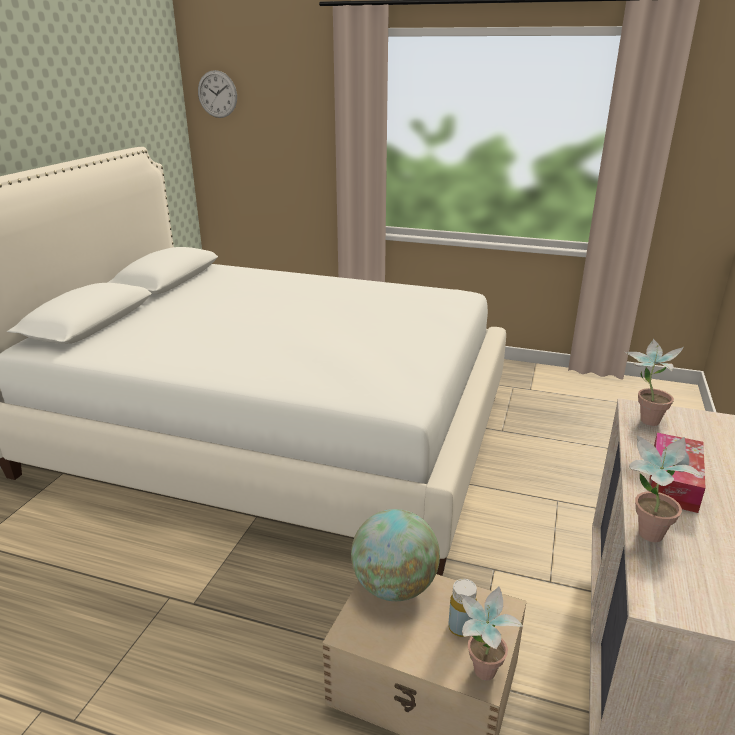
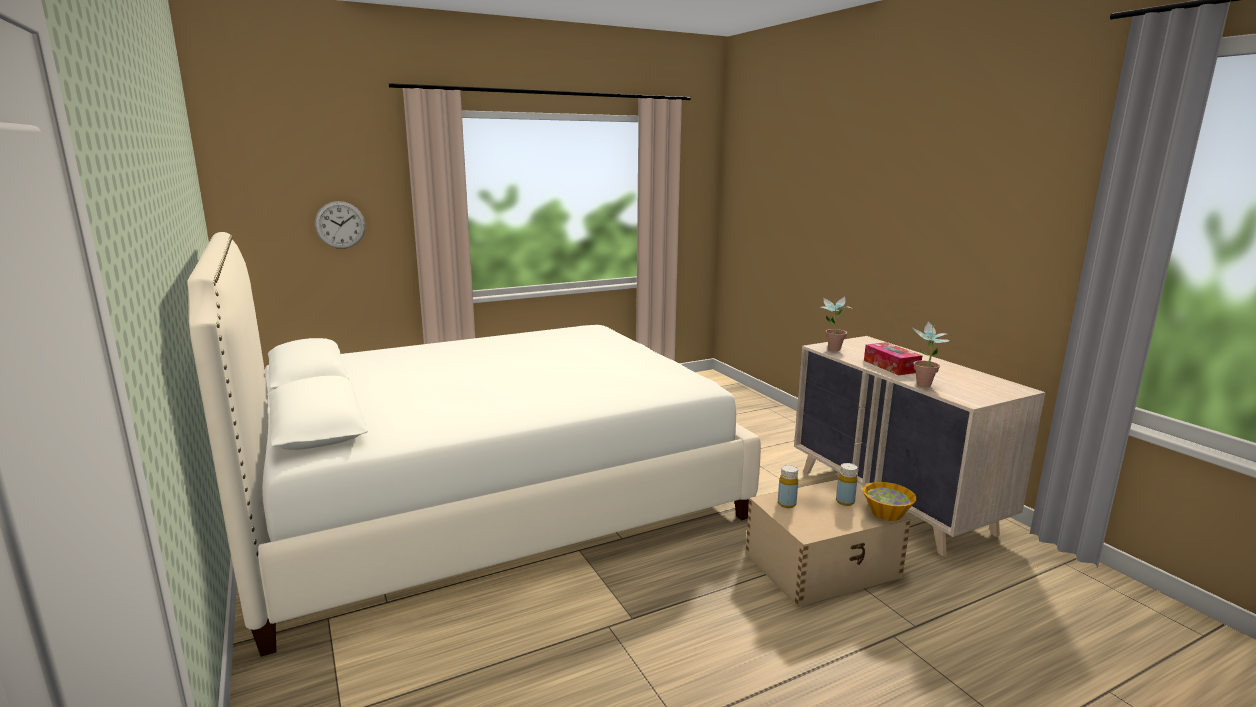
camera: 45 degrees left, 10 degrees down
wall clock [198,70,237,118] -> wall clock moved to [315,201,366,249]
globe [351,509,440,601] -> yellow bottle [778,465,798,508]
potted plant [460,586,523,681] -> bowl [863,482,916,521]

